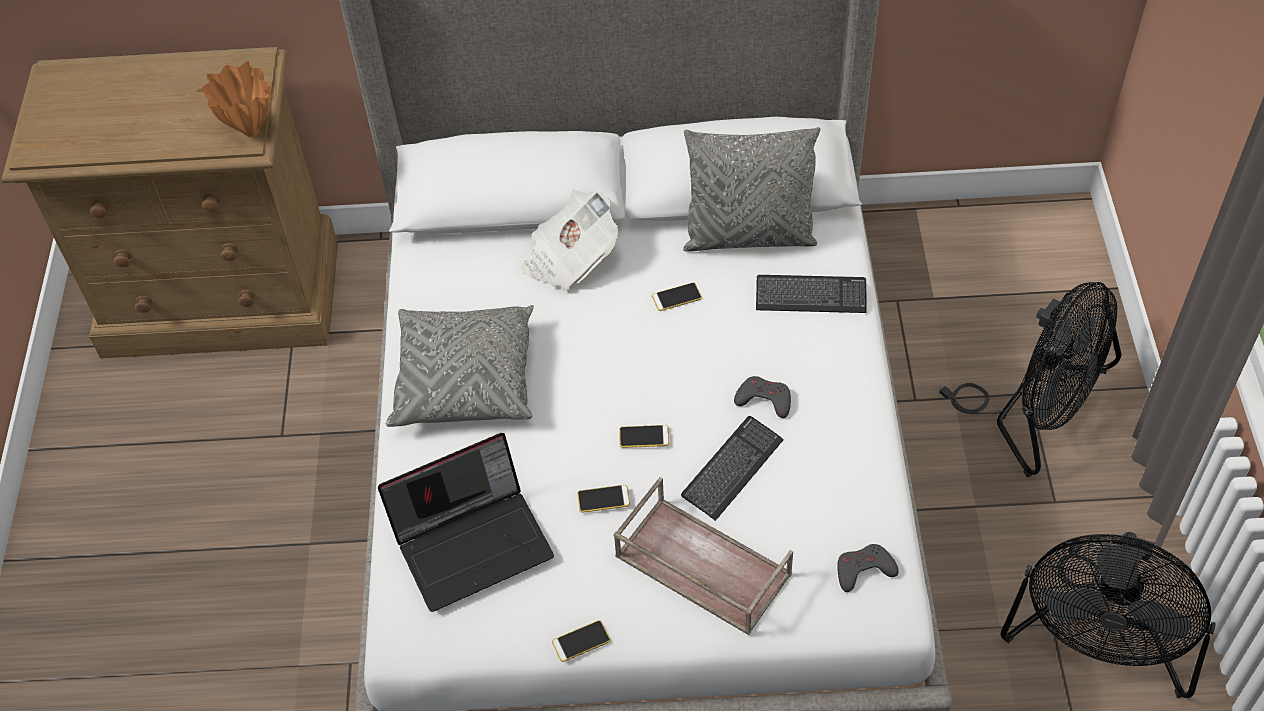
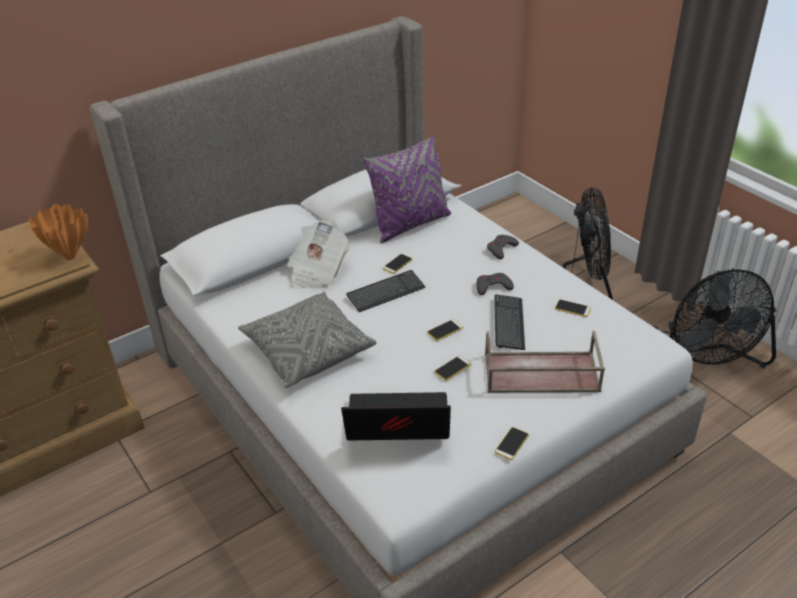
camera: 35 degrees left, 15 degrees down
laptop [378,433,554,612] -> laptop turned 120 degrees counterclockwise [341,392,451,440]
grey pillow [683,127,820,252] -> purple pillow [363,135,451,243]
keyboard [756,275,867,313] -> keyboard moved to [346,270,425,312]
grey game controller [837,544,899,592] -> grey game controller moved to [487,235,519,259]
none -> phone [555,299,591,317]

